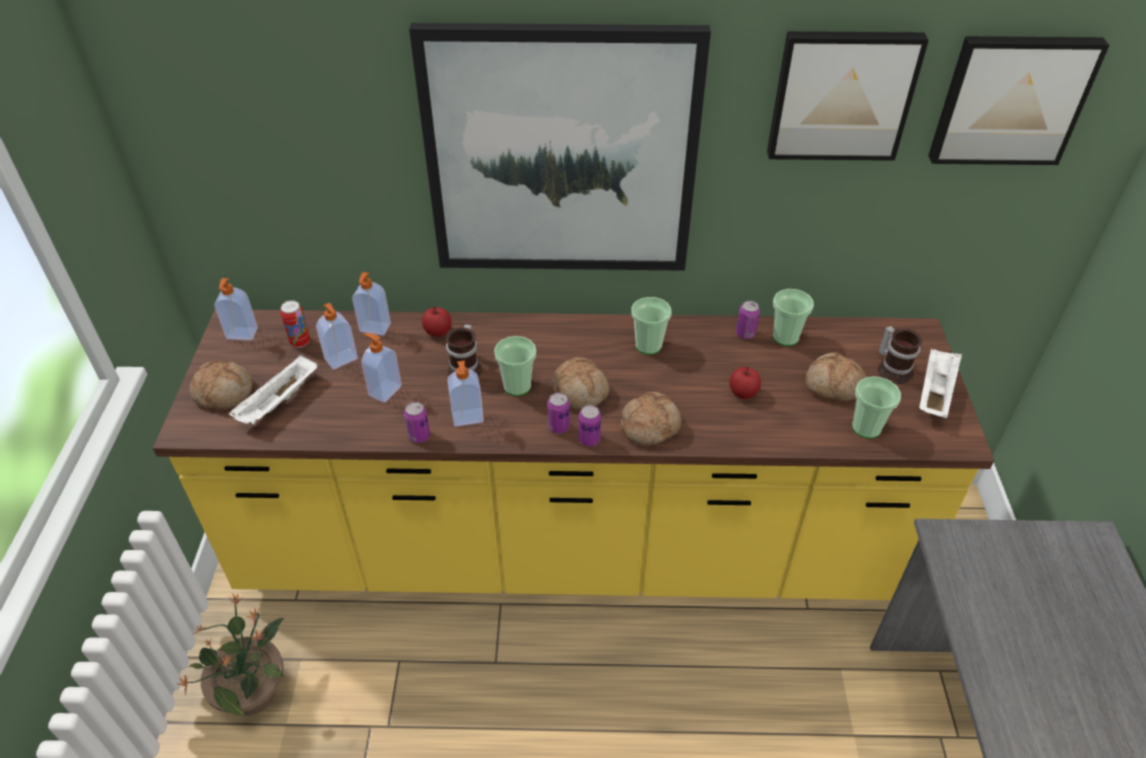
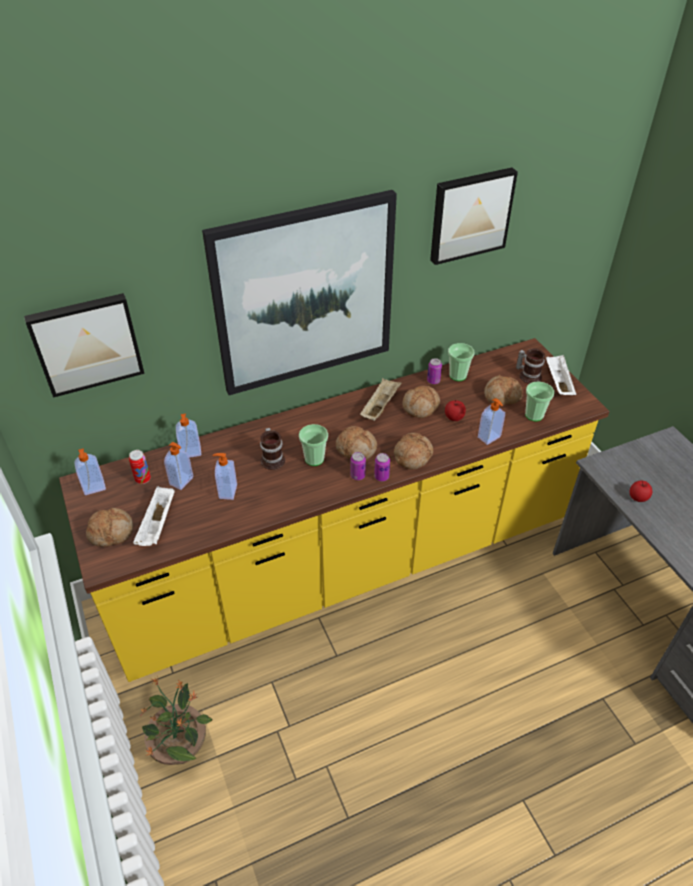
camera: 25 degrees left, 0 degrees up
can [404,402,430,443] -> none
apple [422,306,452,337] -> apple moved to [629,480,652,502]
soap dispenser [447,361,484,427] -> soap dispenser moved to [478,398,505,445]
cup [632,297,671,355] -> beige tray [360,378,402,421]
picture [928,36,1109,165] -> picture moved to [24,293,145,398]
none -> bread [403,386,440,418]

